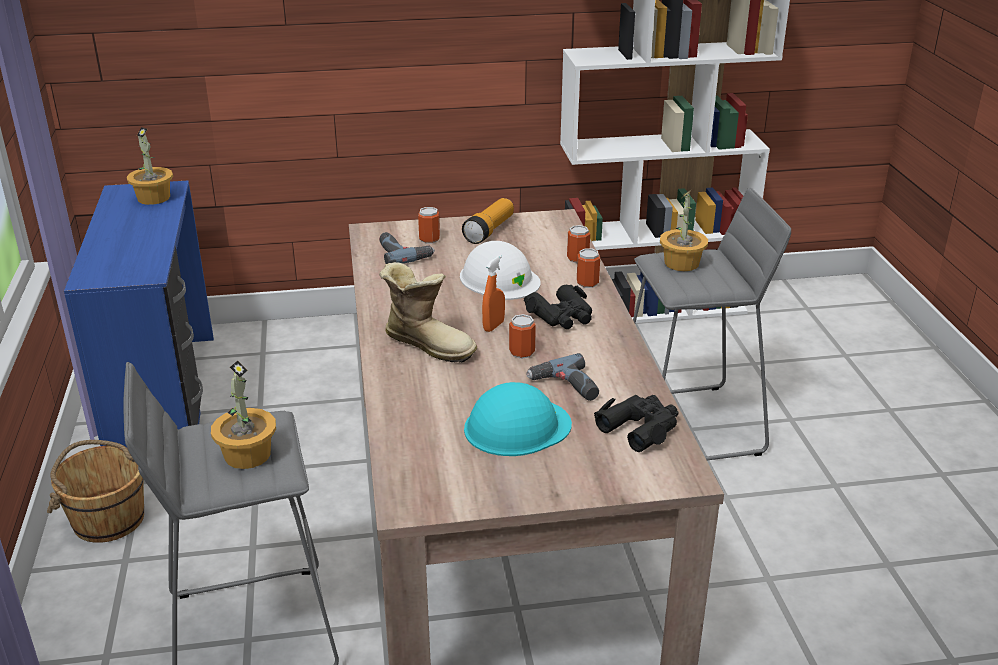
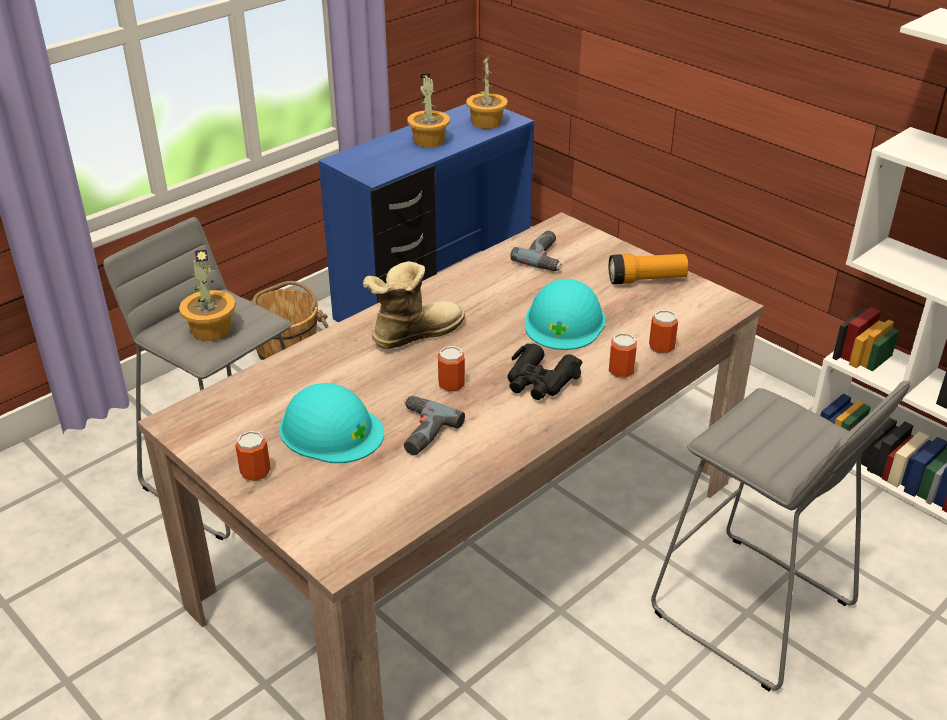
camera: 55 degrees right, 5 degrees up
boot [379,262,477,363] -> boot turned 120 degrees counterclockwise [363,261,465,349]
can [418,207,440,243] -> can moved to [235,431,271,482]
white hard hat [460,241,541,300] -> turquoise hard hat [525,279,605,350]
orange spray bottle [482,255,505,332] -> none
black binoculars [594,395,678,452] -> none
potted plant [660,189,708,271] -> potted plant moved to [408,74,450,148]

